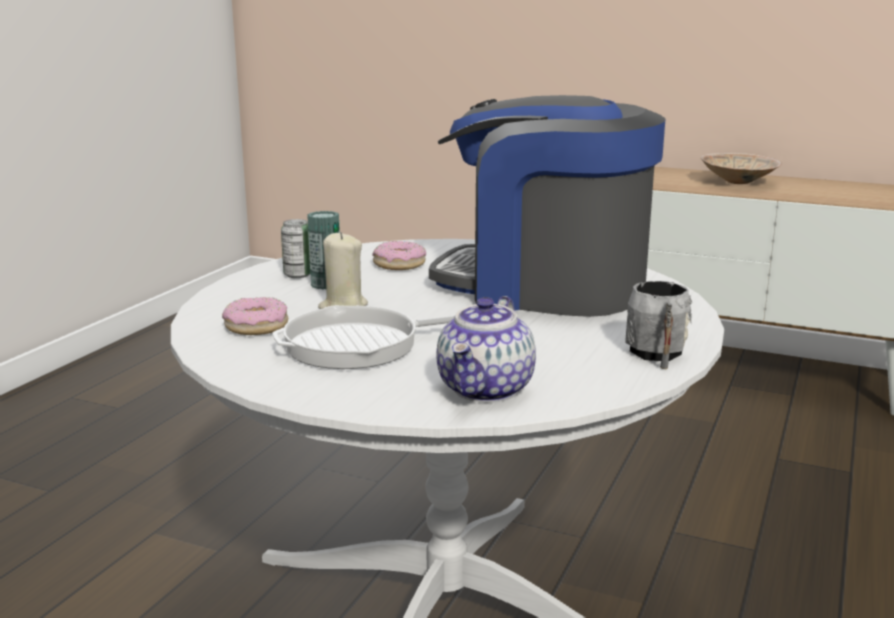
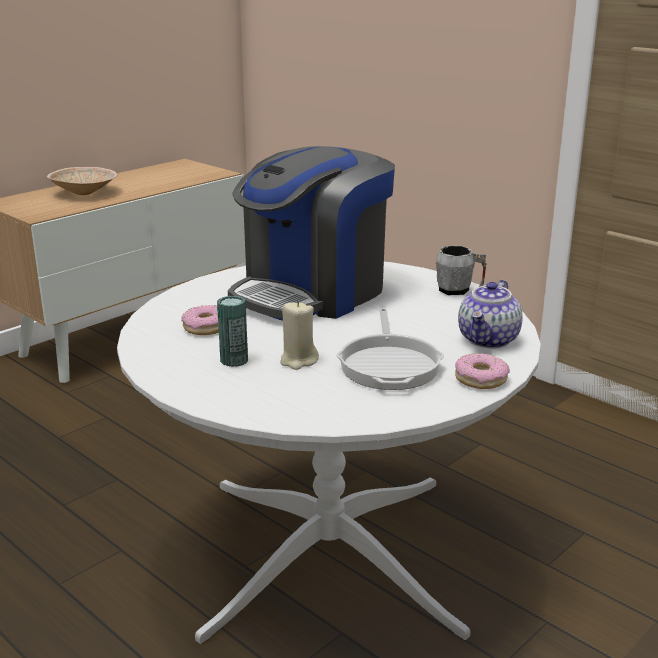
camera: 70 degrees left, 5 degrees up
donut [222,297,288,335] -> donut moved to [455,353,510,389]
can [281,219,310,278] -> none
teapot [437,296,536,402] -> teapot turned 75 degrees clockwise [458,280,523,348]

